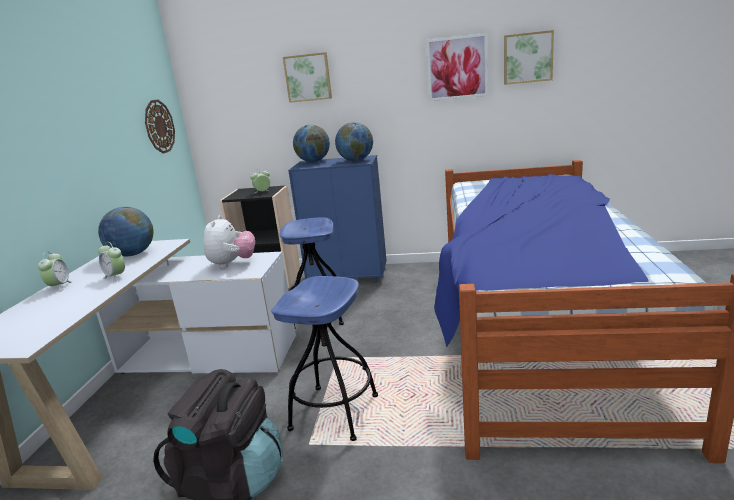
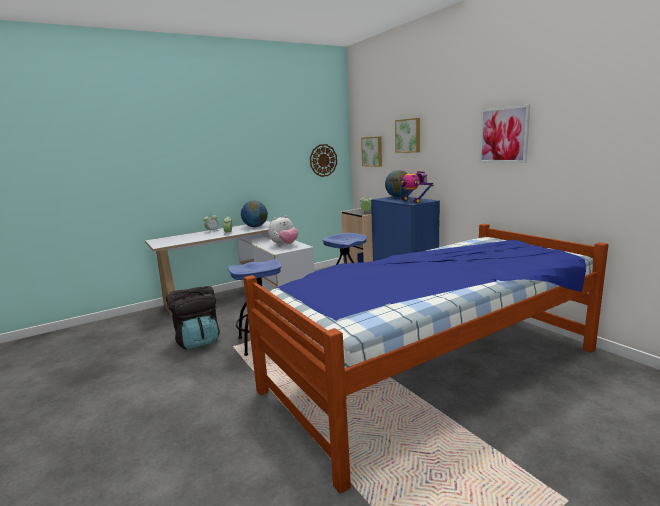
camera: 50 degrees right, 5 degrees down
globe [335,122,373,161] -> toy robot [400,171,434,204]
picture [504,30,554,85] -> picture moved to [361,136,382,167]

